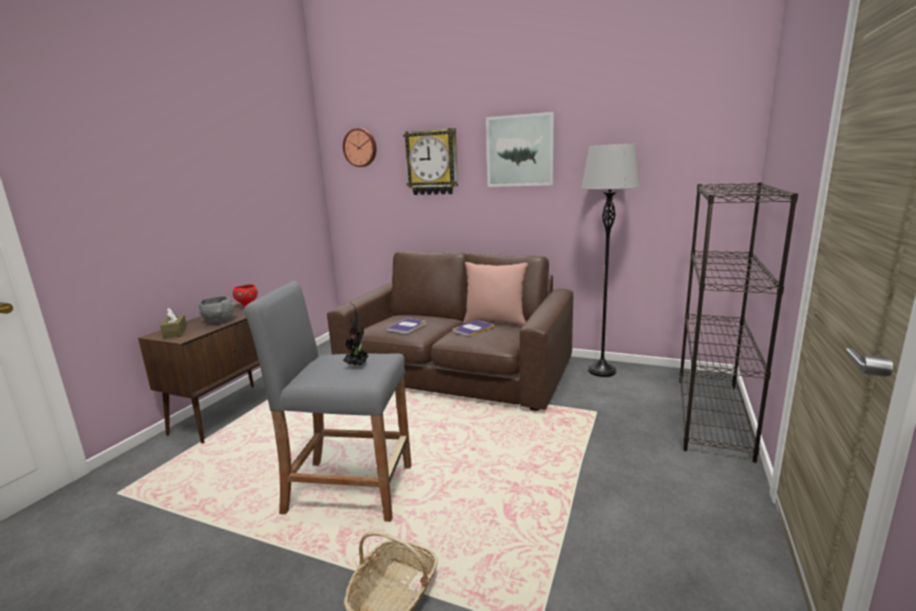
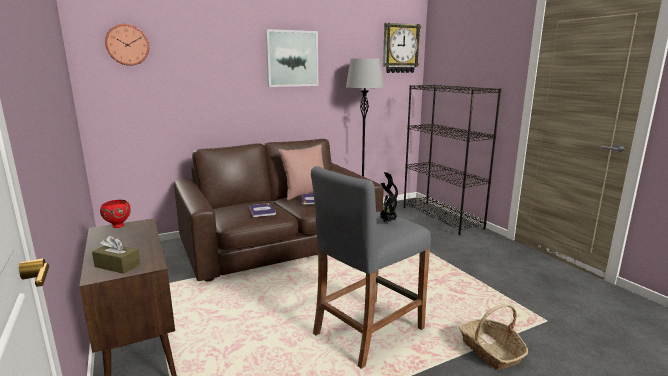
camera: 50 degrees left, 0 degrees up
grey bowl [198,296,235,323] -> none
wall clock [403,128,458,195] -> wall clock moved to [383,23,421,73]

